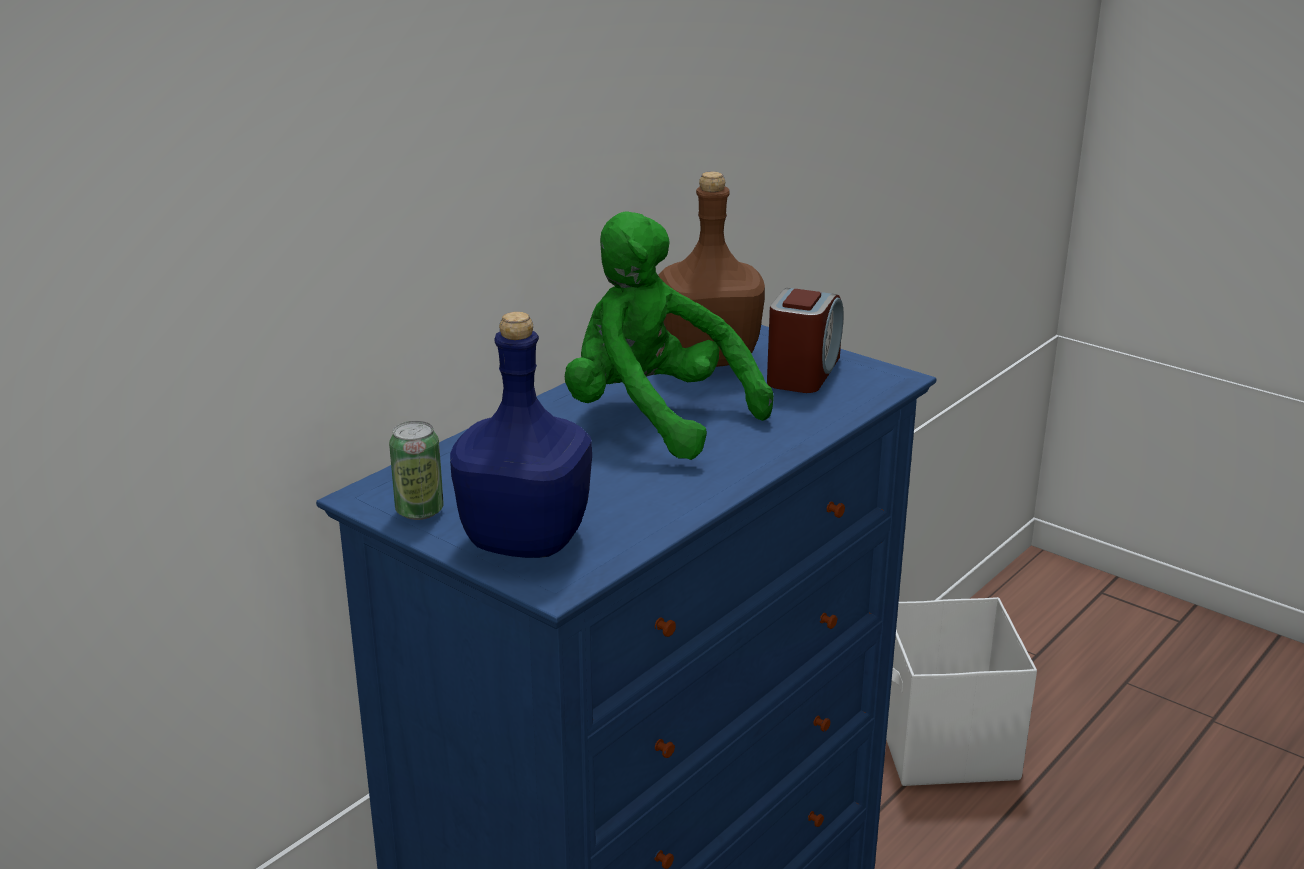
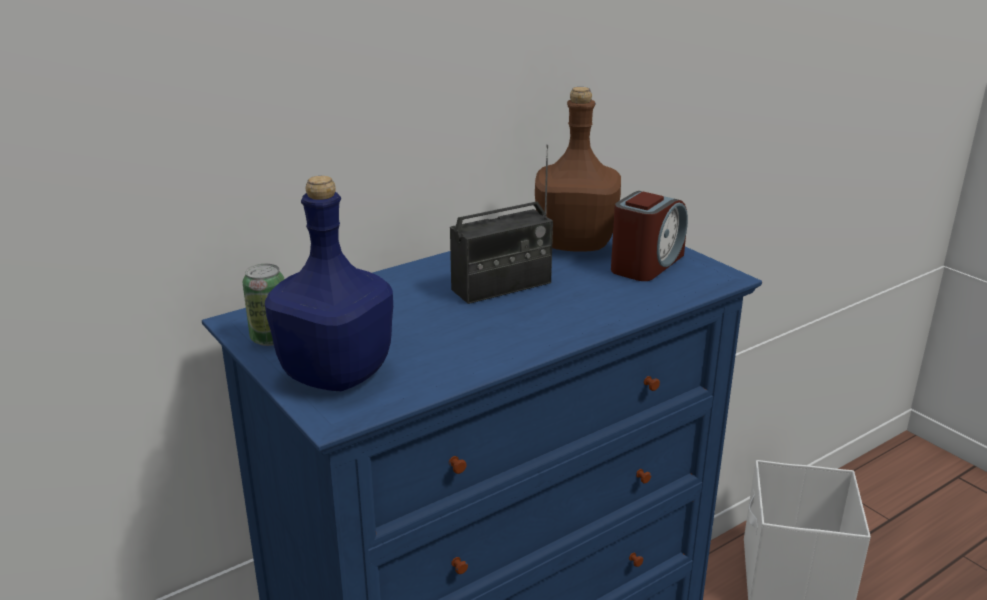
camera: 15 degrees right, 0 degrees up
green plush toy [565,211,774,460] -> radio [450,145,553,304]

